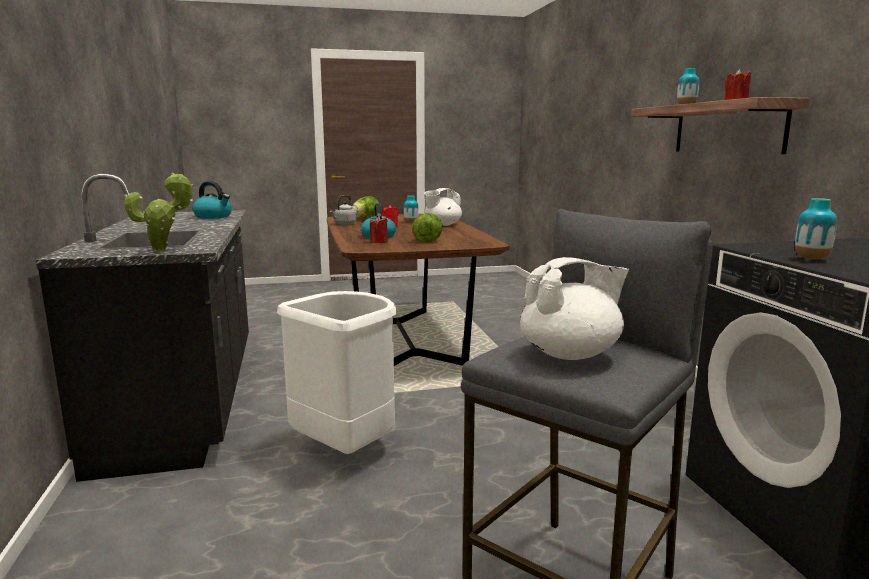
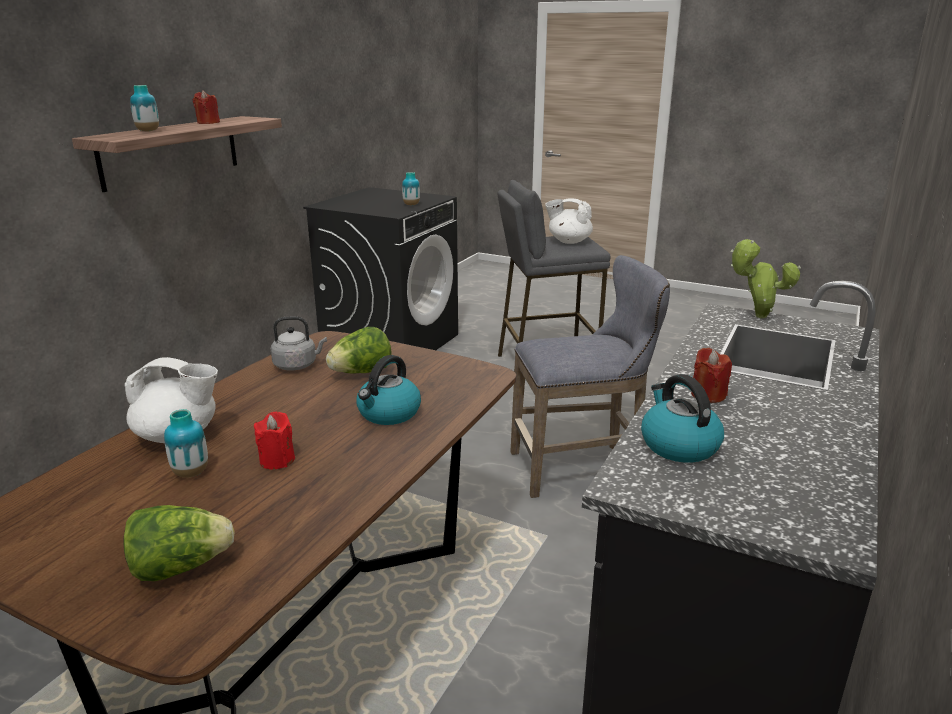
camera: 140 degrees left, 10 degrees up
white trash can [277,291,397,454] -> grey stool [510,255,670,498]
grey kettle [330,195,357,225] -> grey kettle moved to [271,316,327,370]
red candle [370,216,388,243] -> red candle moved to [691,348,732,403]

